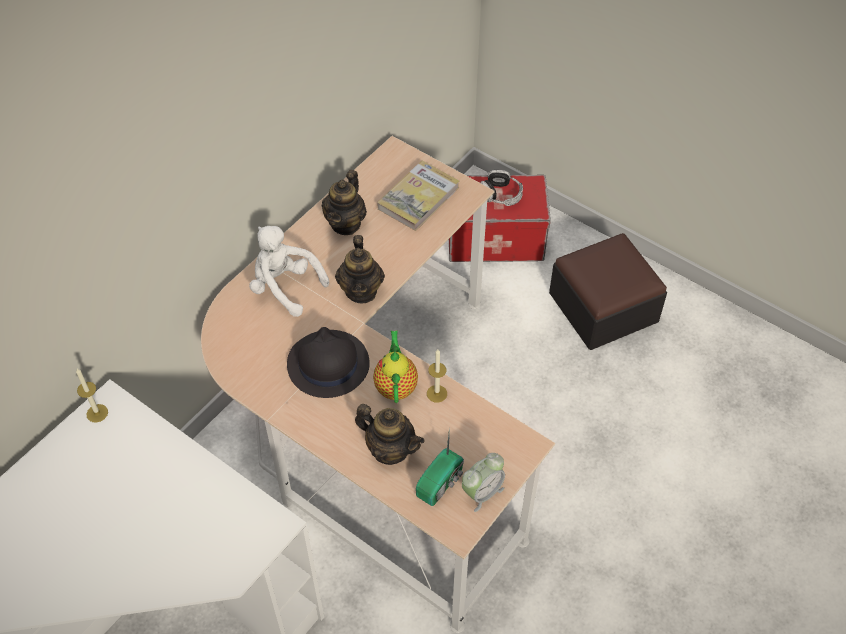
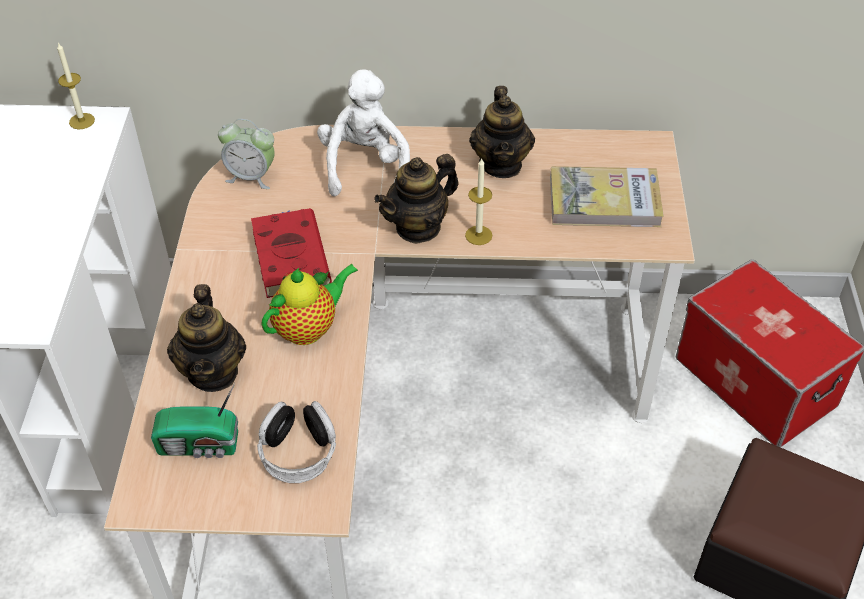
camera: 55 degrees right, 5 degrees down
black hat [287,327,370,398] -> red book [251,208,332,298]
teapot [322,170,367,235] -> teapot turned 75 degrees counterclockwise [469,86,535,178]
candle [427,349,447,402] -> candle moved to [465,159,492,245]
alarm clock [462,453,505,512] -> alarm clock moved to [218,119,275,189]
headphones [480,170,523,206] -> headphones moved to [257,401,336,483]

